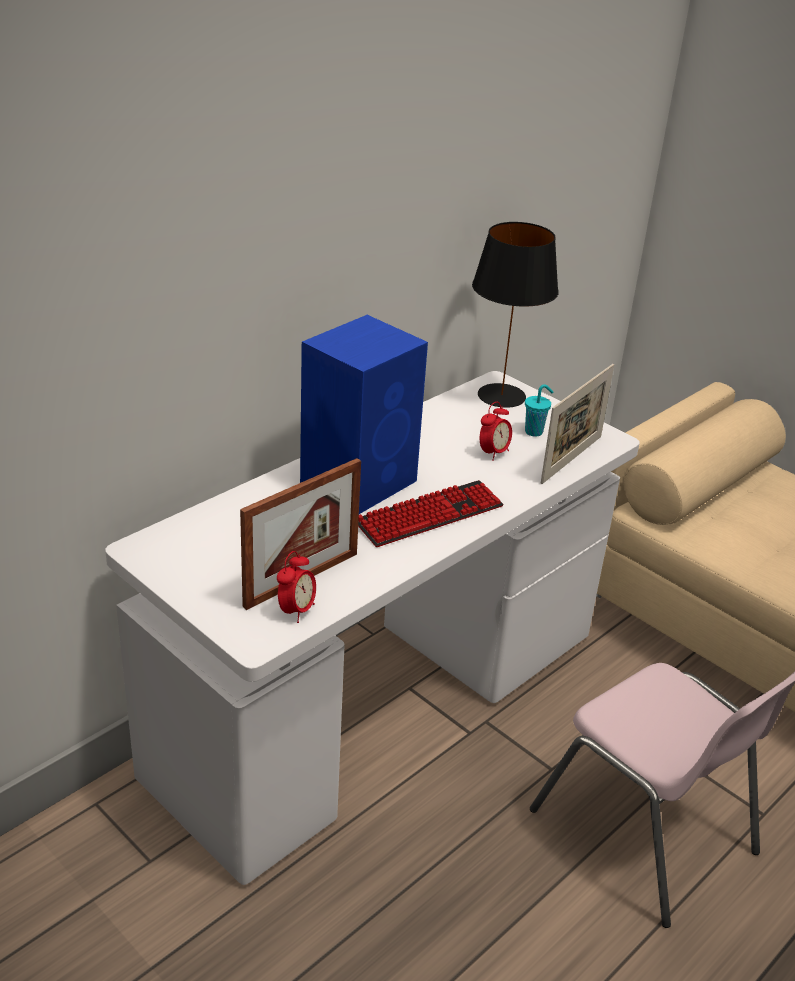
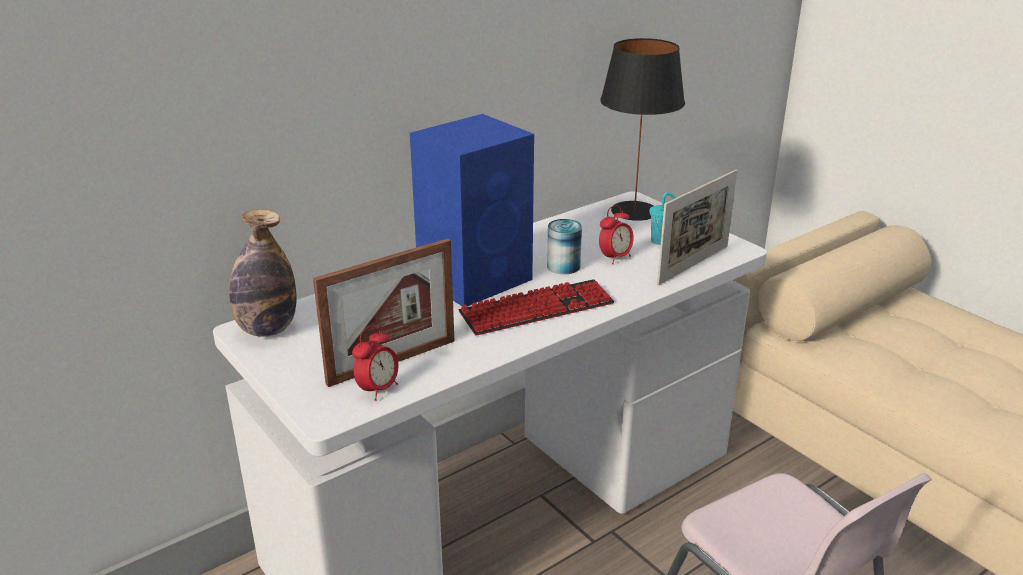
camera: 10 degrees right, 5 degrees down
none -> bottle [229,209,296,337]
none -> can [547,219,582,274]

